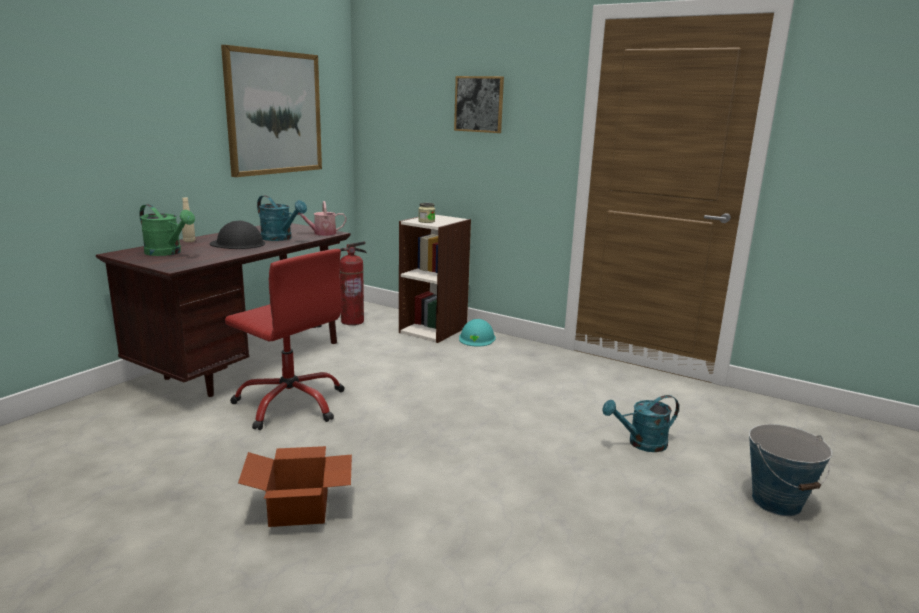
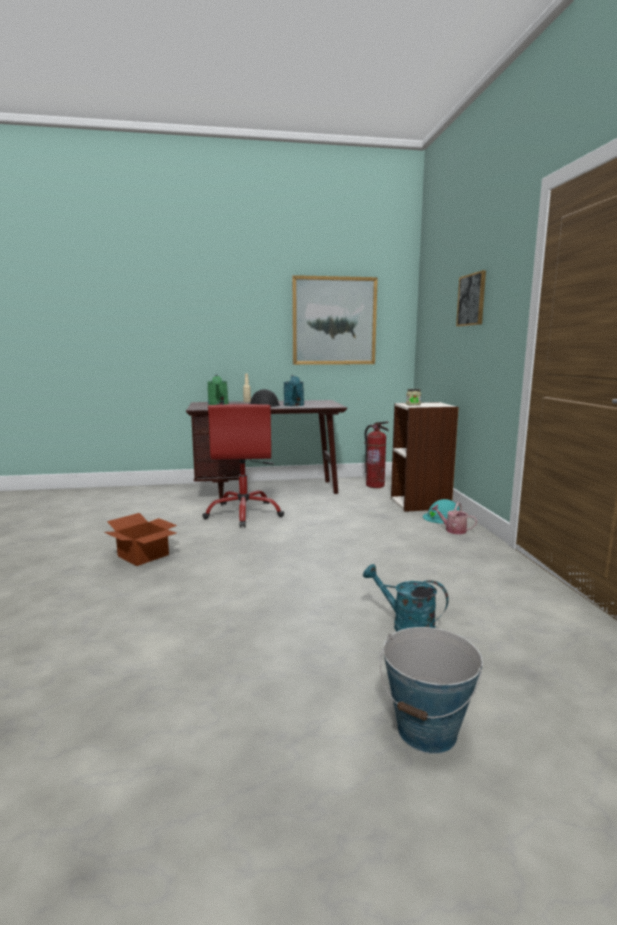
camera: 50 degrees right, 5 degrees down
watering can [297,201,346,236] -> watering can moved to [431,502,477,534]

